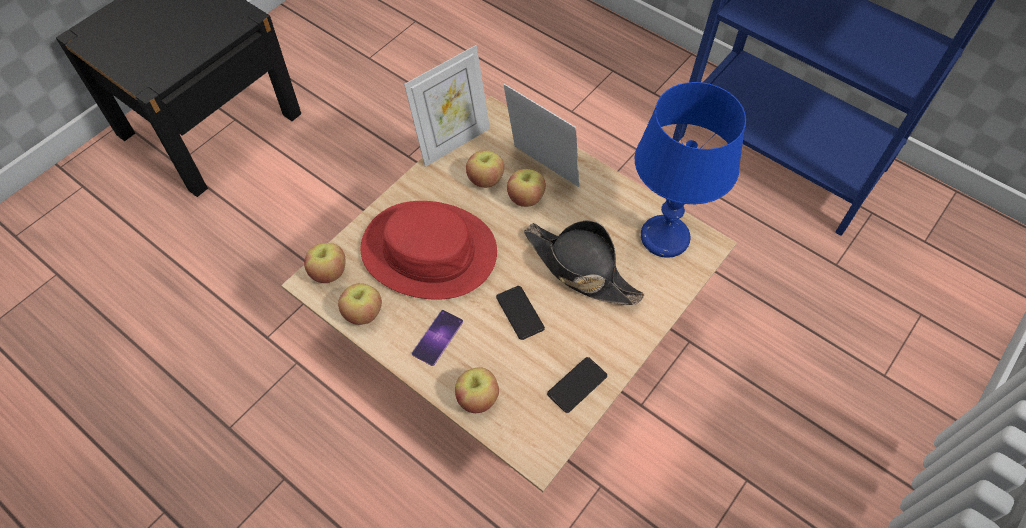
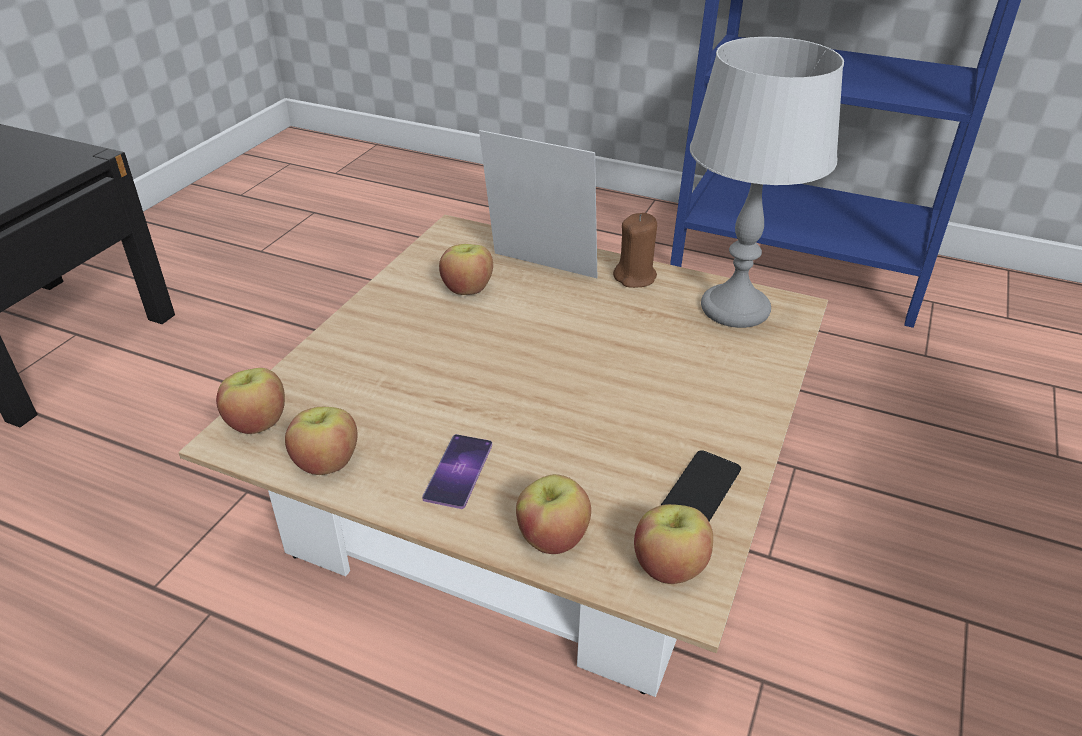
camera: 15 degrees left, 20 degrees down
red hat [361,201,497,300] -> none
picture frame [404,45,490,167] -> none
phone [496,286,545,340] -> none
apple [507,169,546,207] -> apple moved to [634,504,713,584]
black hat [524,220,644,305] -> none
blue table lamp [635,82,746,258] -> grey table lamp [690,37,844,328]
none -> brown candle [613,213,657,288]

